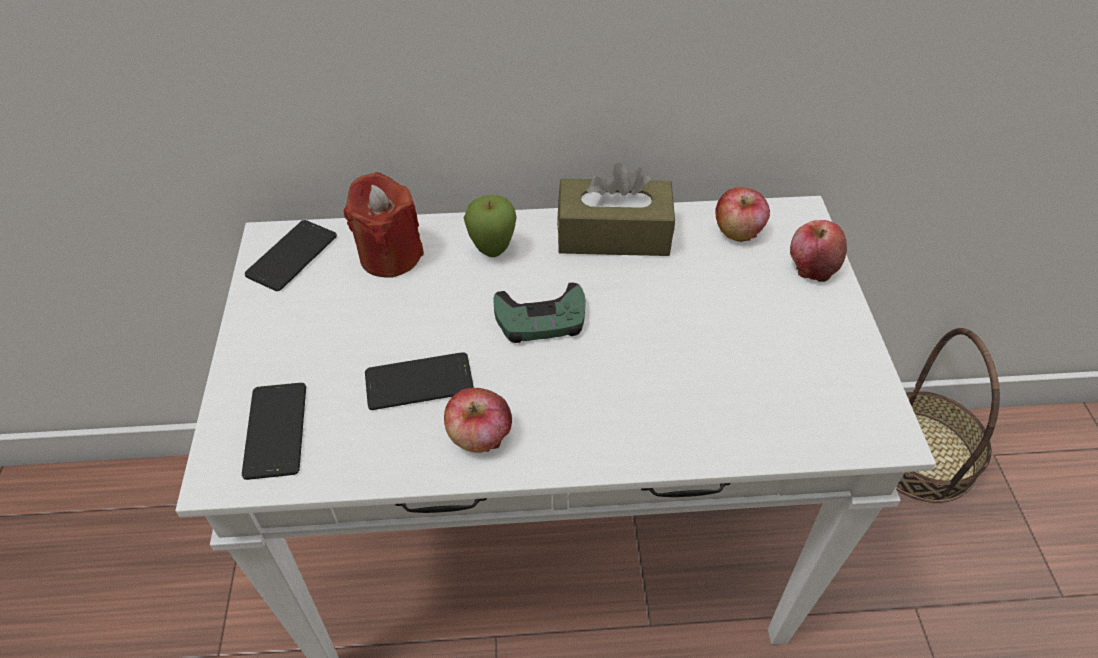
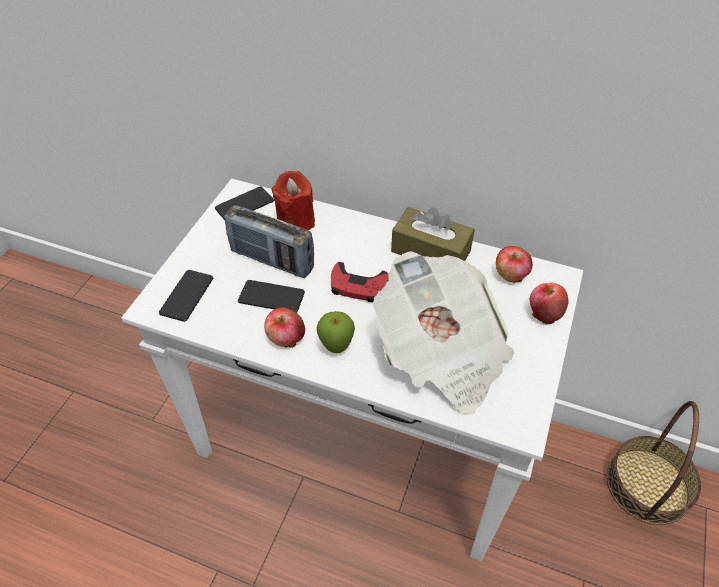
camera: 25 degrees right, 0 degrees up
apple [464,195,517,257] -> apple moved to [317,311,355,353]
green game controller [494,283,586,343] -> red game controller [331,262,389,302]
none -> radio [224,205,314,278]
none -> newspaper [373,251,514,414]

